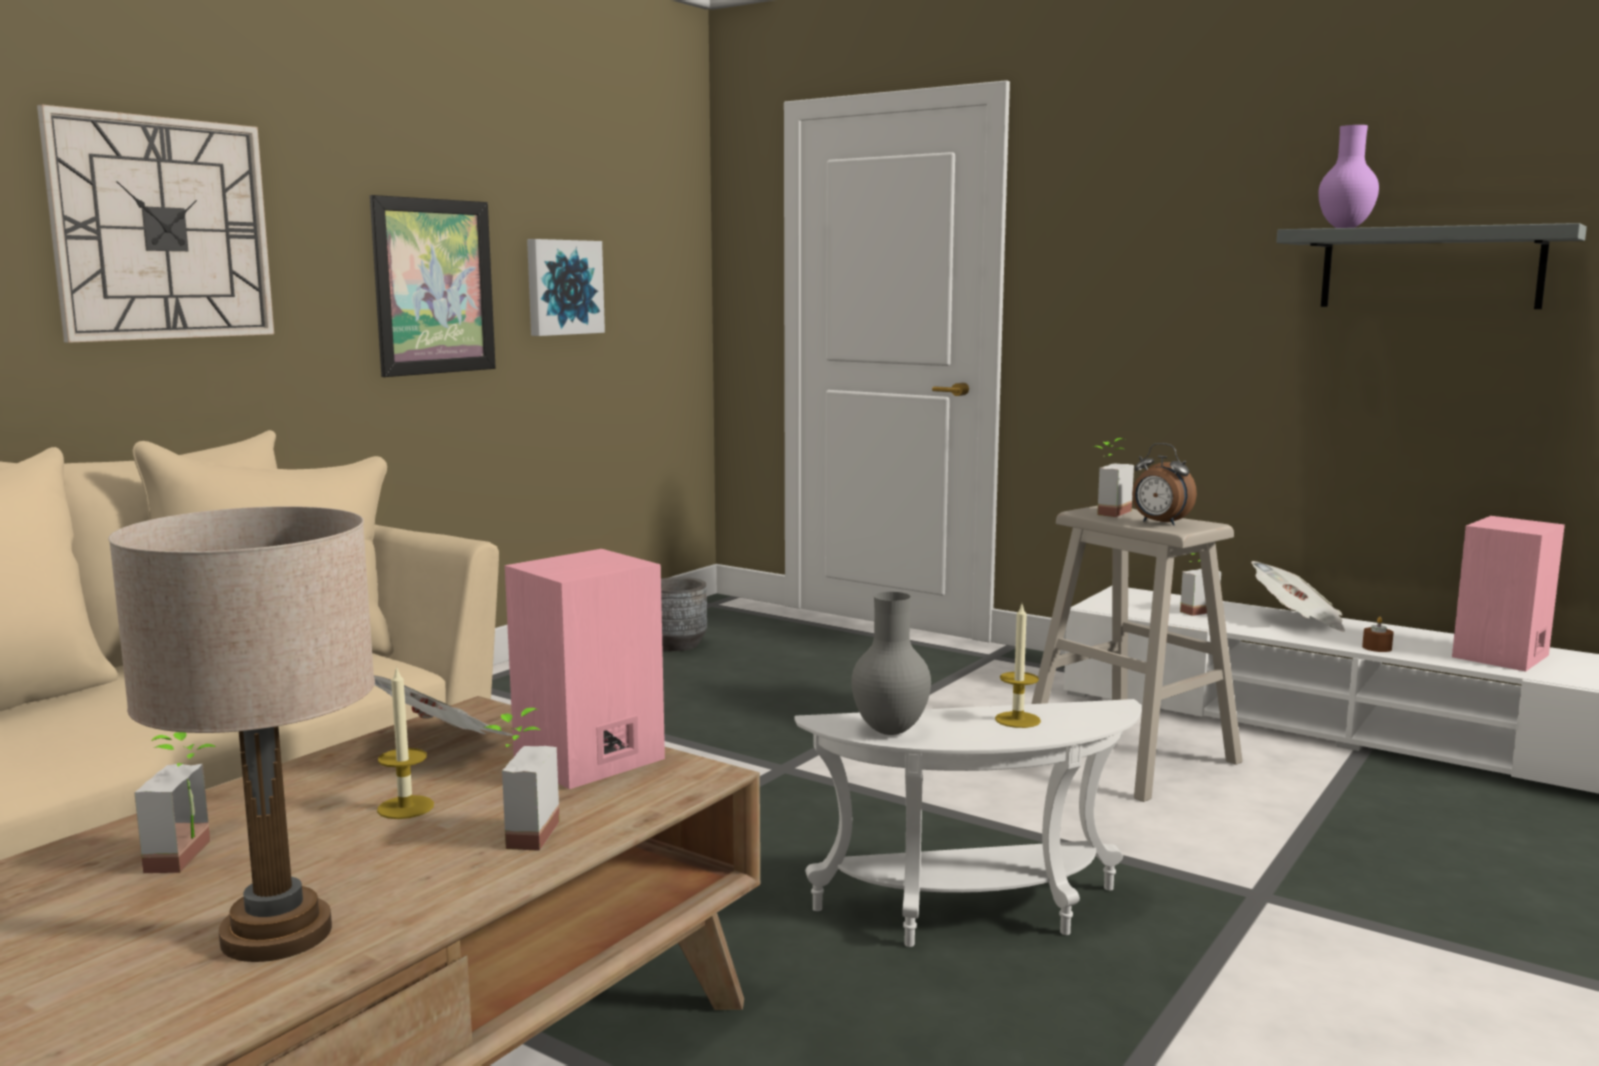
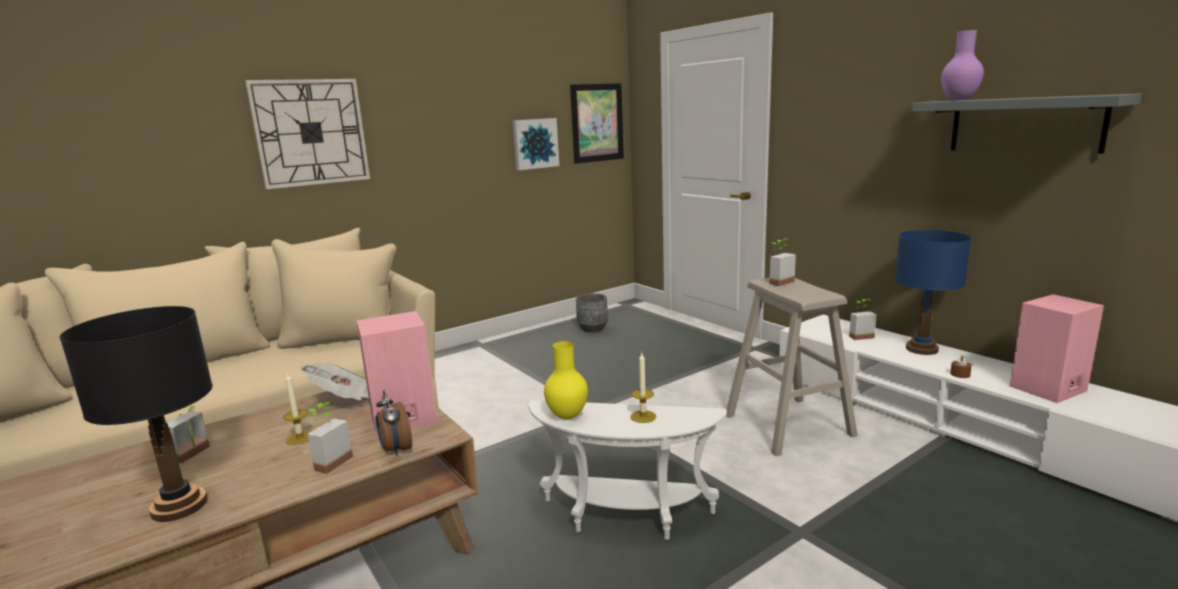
camera: 20 degrees right, 5 degrees up
beige table lamp [108,506,375,962] -> black table lamp [59,306,213,522]
picture [370,195,496,377] -> picture moved to [570,83,624,164]
grey vase [851,592,931,735] -> yellow vase [544,341,588,420]
alarm clock [1132,443,1197,526] -> alarm clock moved to [376,390,412,456]
newspaper [1251,561,1345,632] -> blue table lamp [895,230,971,355]

